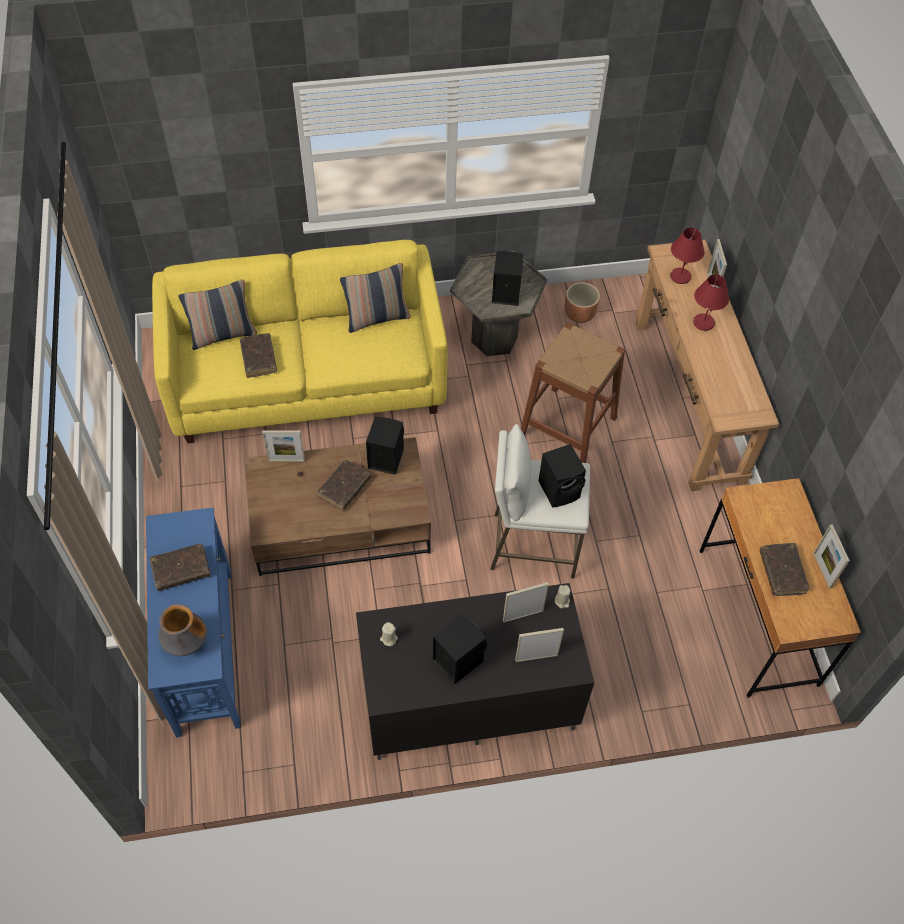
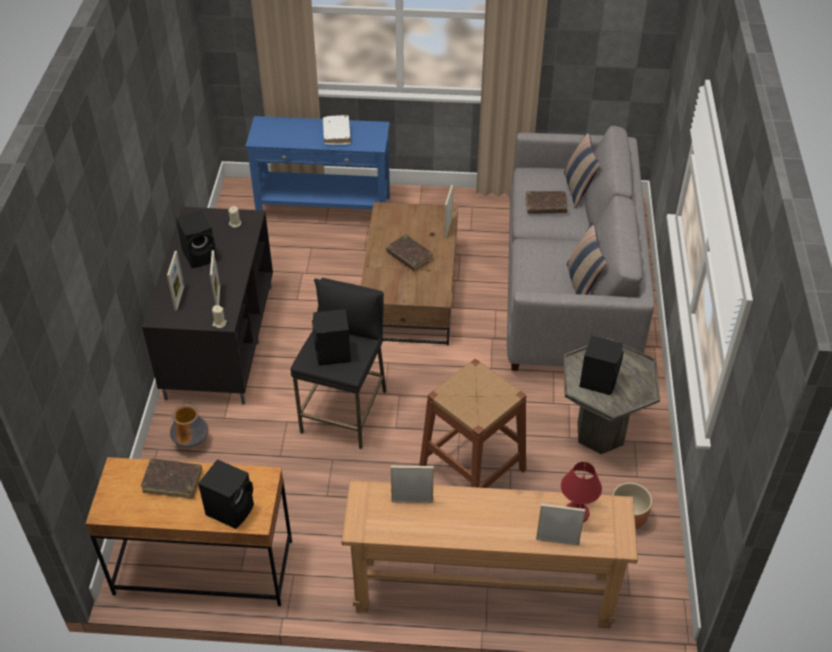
camera: 105 degrees right, 10 degrees down
brown book [150,543,210,591] -> white book [323,115,351,145]
yellow sofa [152,240,447,443] -> grey sofa [507,126,654,371]
vase [159,604,207,656] -> vase moved to [170,404,208,447]
black speaker [366,416,404,475] -> black speaker moved to [198,459,254,529]
white stool [491,424,590,579] -> black stool [291,278,386,449]
red table lamp [693,274,729,331] -> none
picture frame [813,524,850,589] -> picture frame moved to [391,466,434,503]

